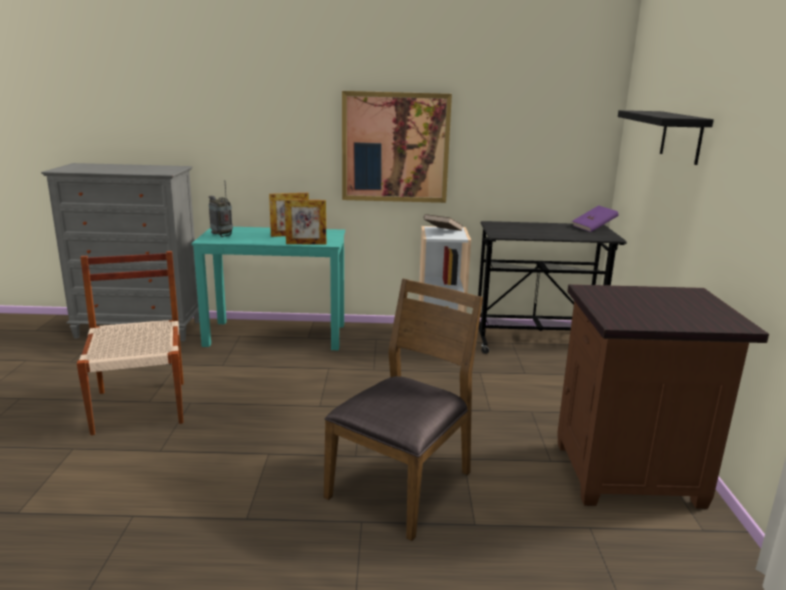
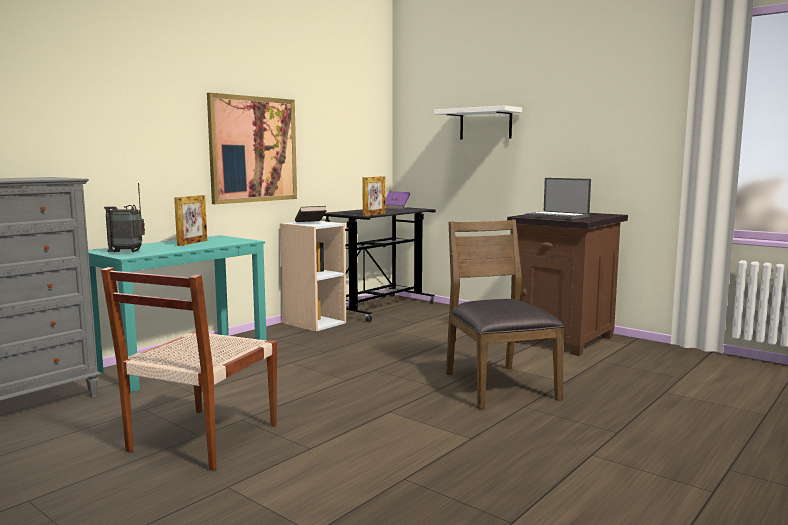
camera: 50 degrees left, 10 degrees down
chair [77,251,184,435] -> chair turned 90 degrees counterclockwise [101,267,277,471]
picture frame [285,199,326,245] -> picture frame moved to [362,176,386,216]
black shelf [618,110,714,165] -> white shelf [434,105,522,139]
none -> laptop [525,178,591,220]

